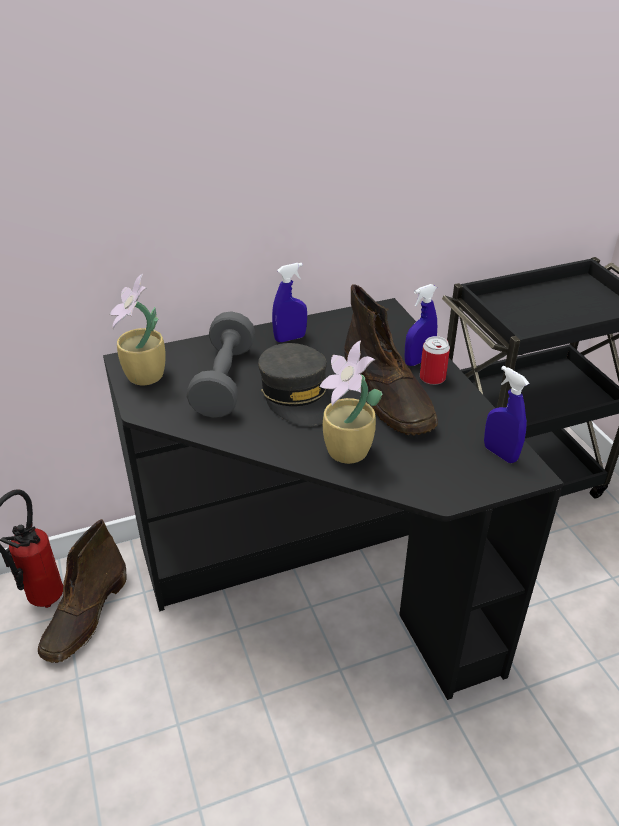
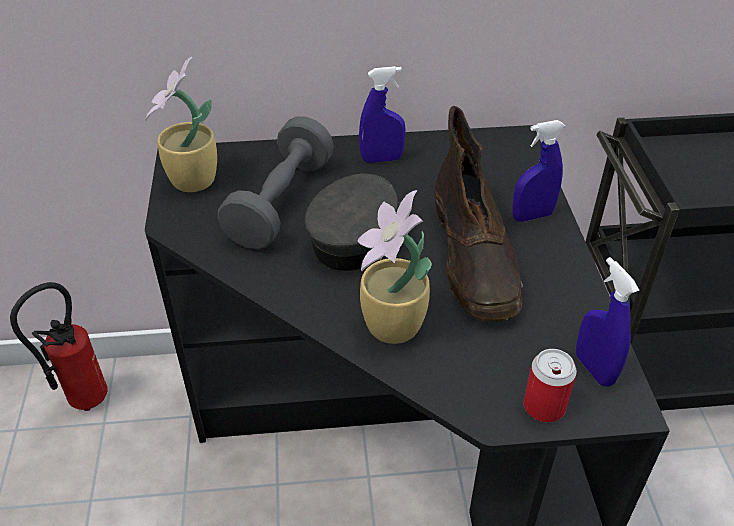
camera: 15 degrees right, 5 degrees up
brown boot [38,519,127,663] -> none
grey cap [258,343,331,427] -> grey cap turned 135 degrees counterclockwise [305,174,410,271]
can [420,336,450,385] -> can moved to [523,349,577,423]

